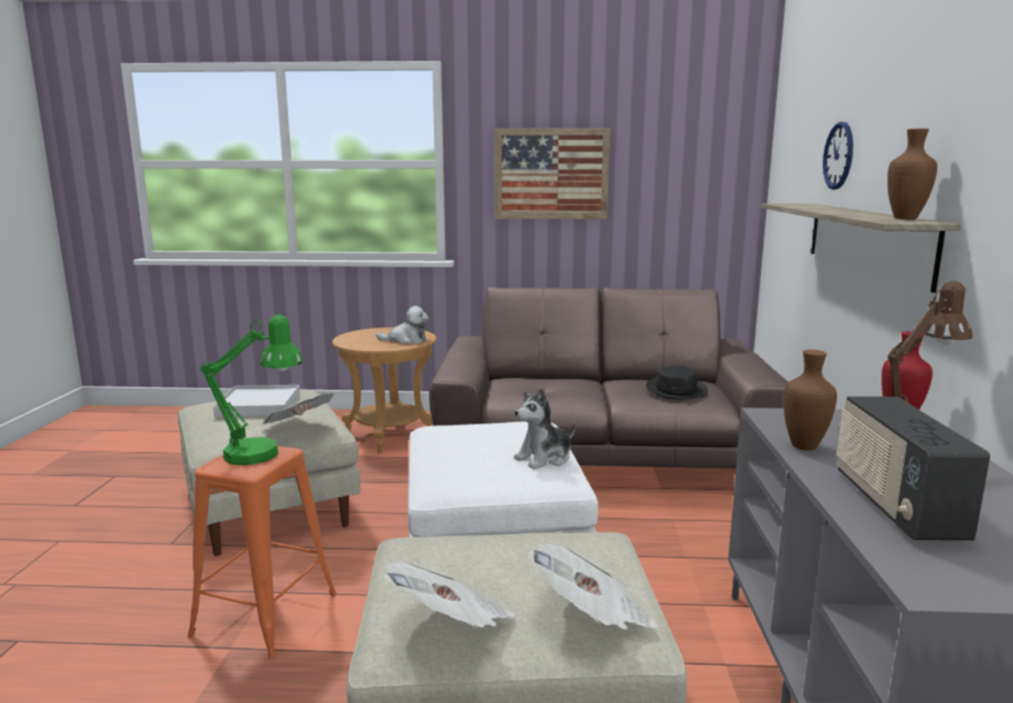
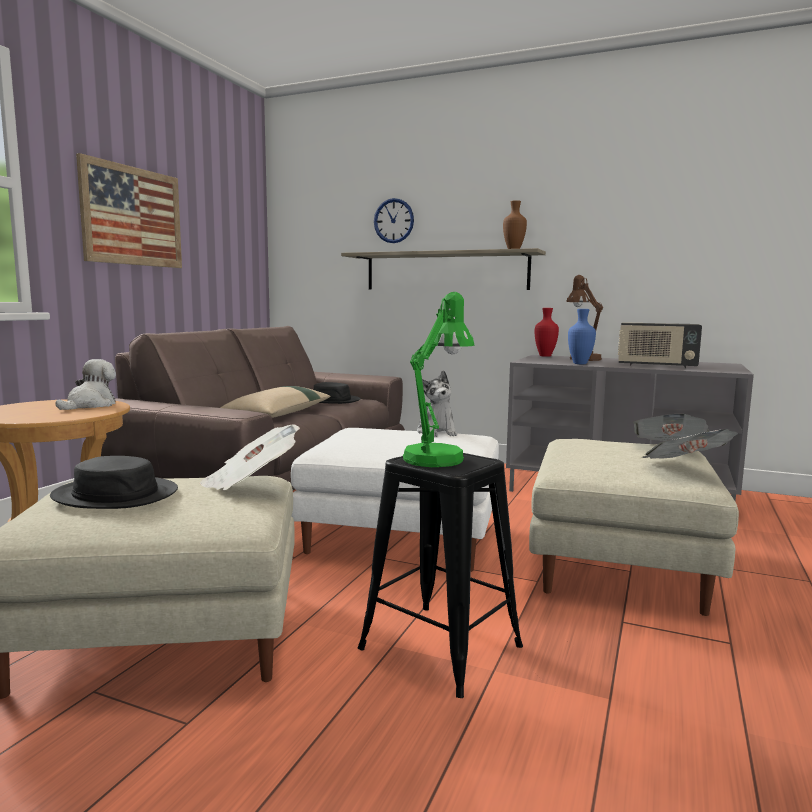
camera: 70 degrees left, 5 degrees down
orange stool [188,446,337,659] -> black stool [358,453,523,698]
white tray [213,385,300,417] -> black hat [50,456,178,509]
brown vase [783,350,837,451] -> blue vase [568,309,596,364]
none -> beige pillow [221,386,331,418]

